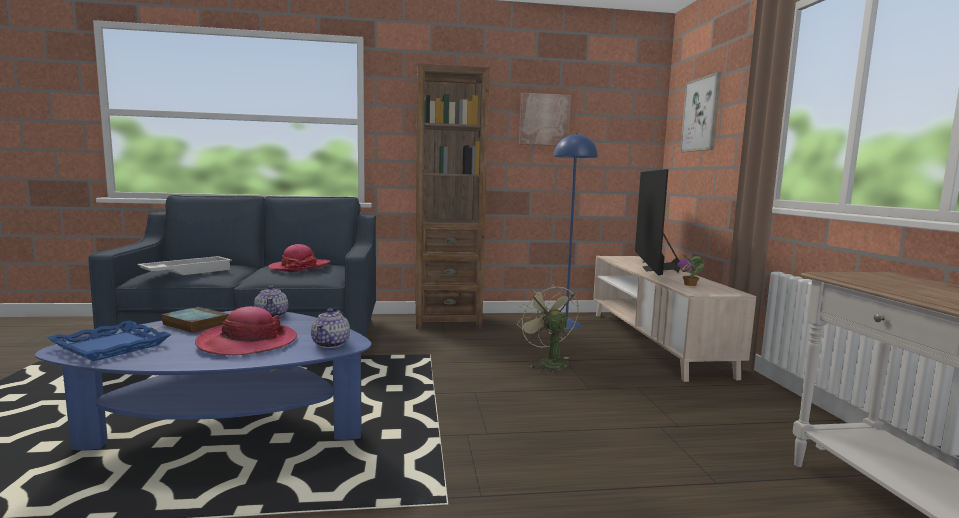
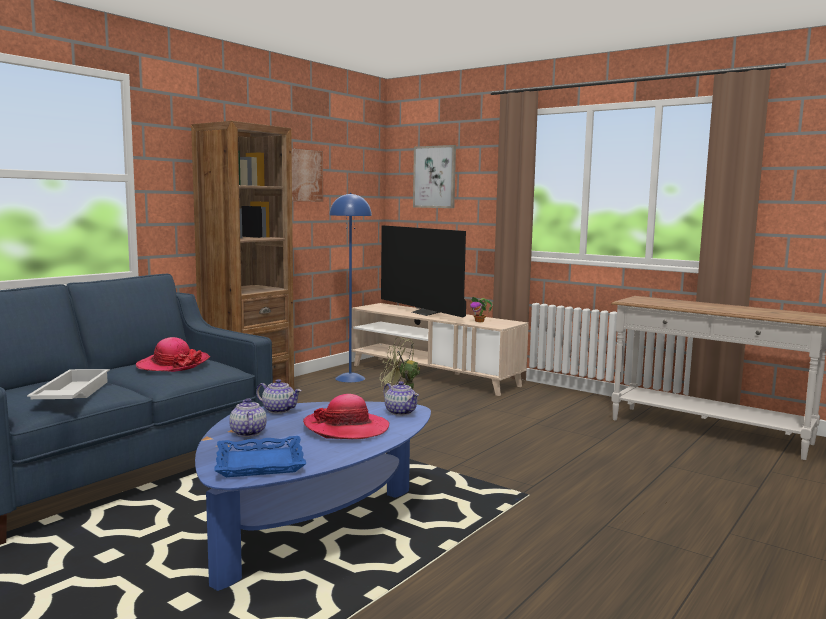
camera: 45 degrees left, 0 degrees up
book [162,307,229,333] -> teapot [229,398,267,437]

